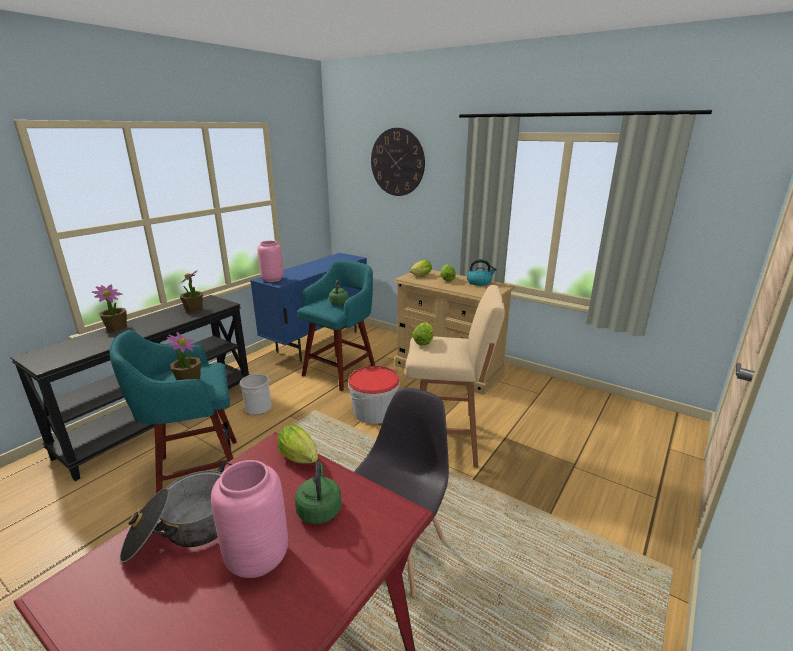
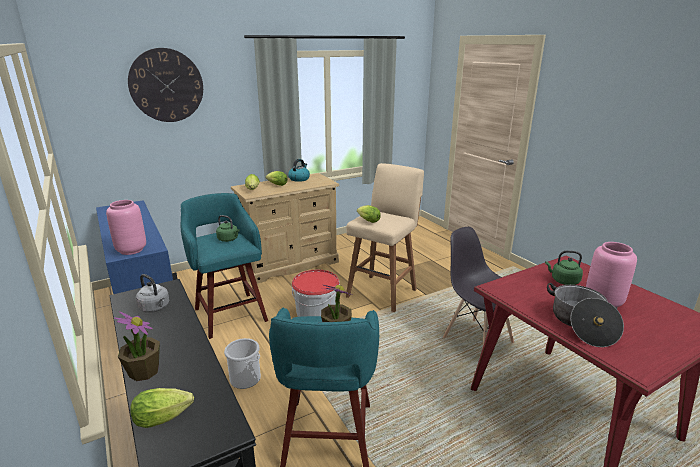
camera: 65 degrees left, 0 degrees up
potted plant [179,271,203,313] -> grey kettle [136,274,170,313]
lettuce [277,425,318,464] -> lettuce moved to [130,388,194,428]

